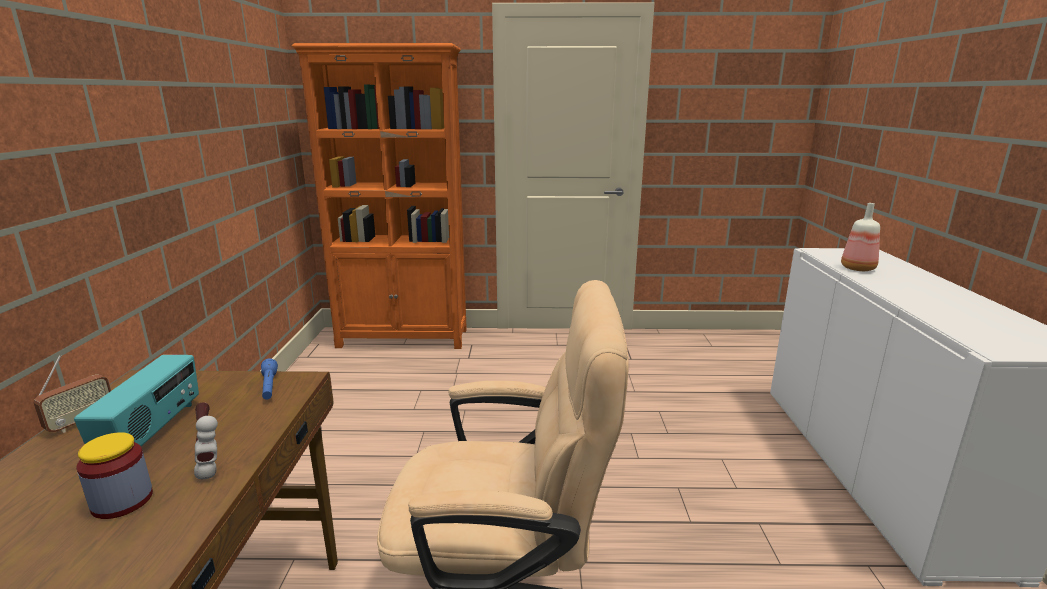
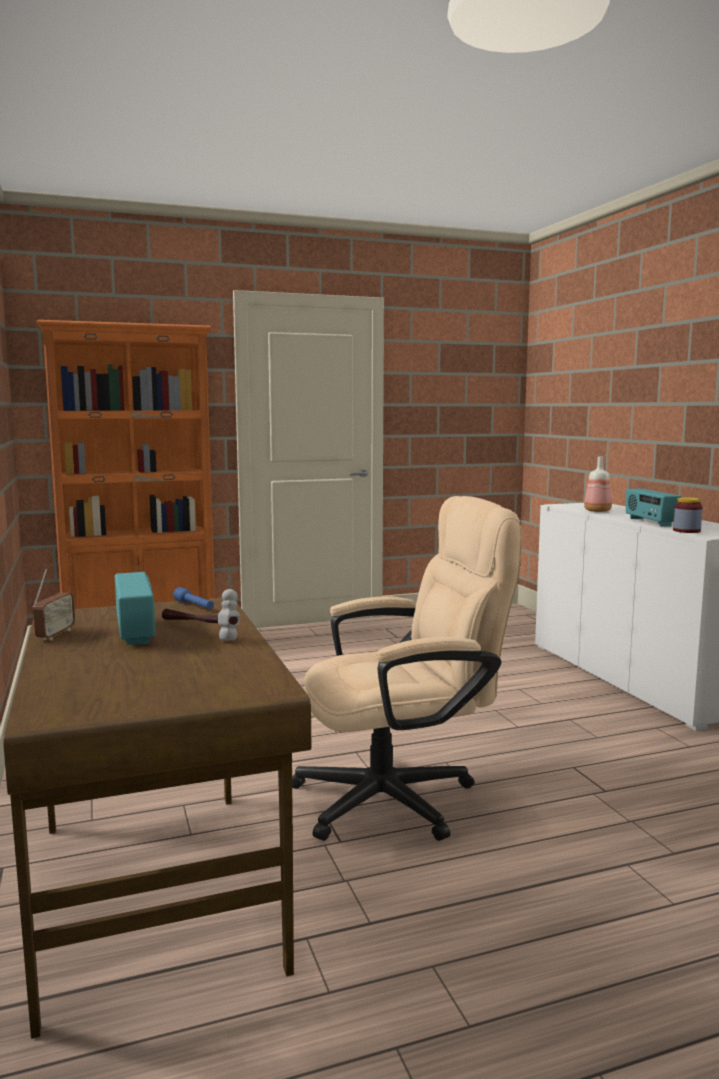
camera: 20 degrees left, 10 degrees down
jar [76,432,153,519] -> jar moved to [673,497,703,533]
none -> radio [626,488,681,527]

